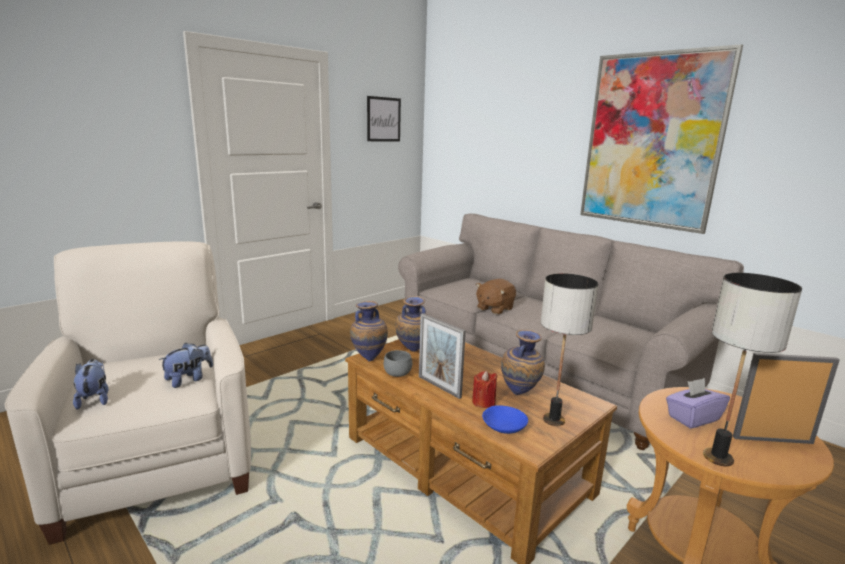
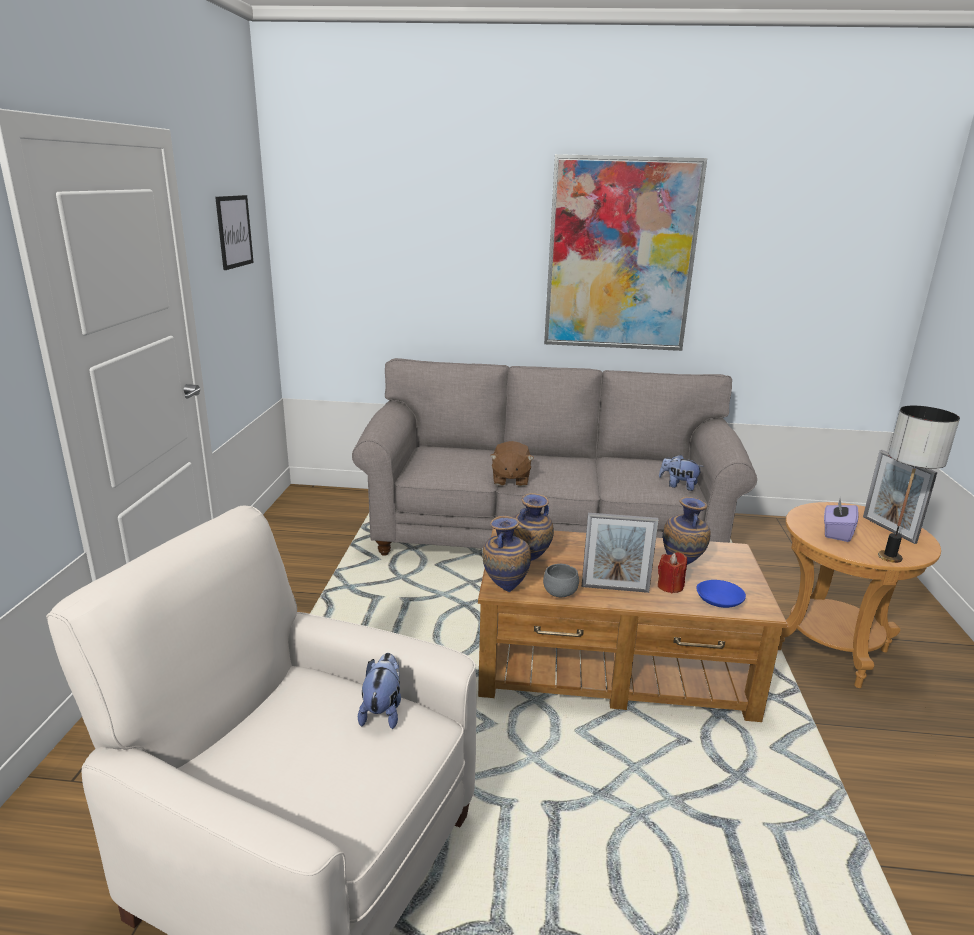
camera: 40 degrees left, 5 degrees up
plush toy [73,359,108,410] -> plush toy moved to [659,455,704,491]
table lamp [541,273,598,426] -> none
picture frame [733,353,840,444] -> picture frame turned 75 degrees counterclockwise [863,450,938,544]

